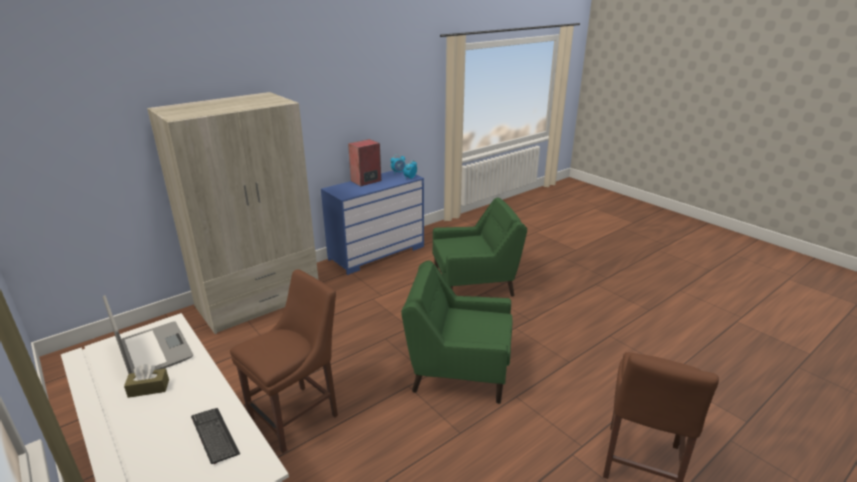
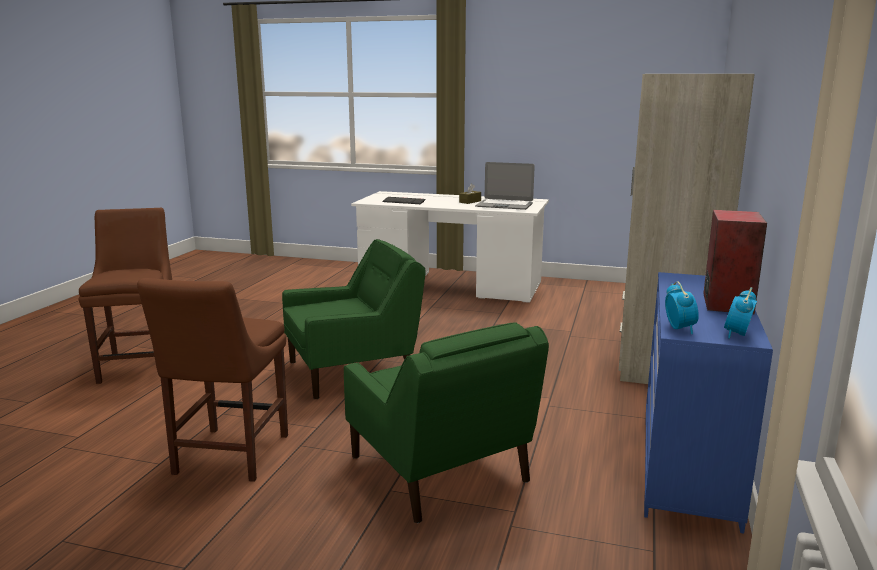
camera: 145 degrees right, 10 degrees down
brown chair [230,269,338,453] -> brown chair moved to [137,278,288,482]
green armchair [433,198,527,296] -> green armchair turned 75 degrees counterclockwise [344,322,549,523]

